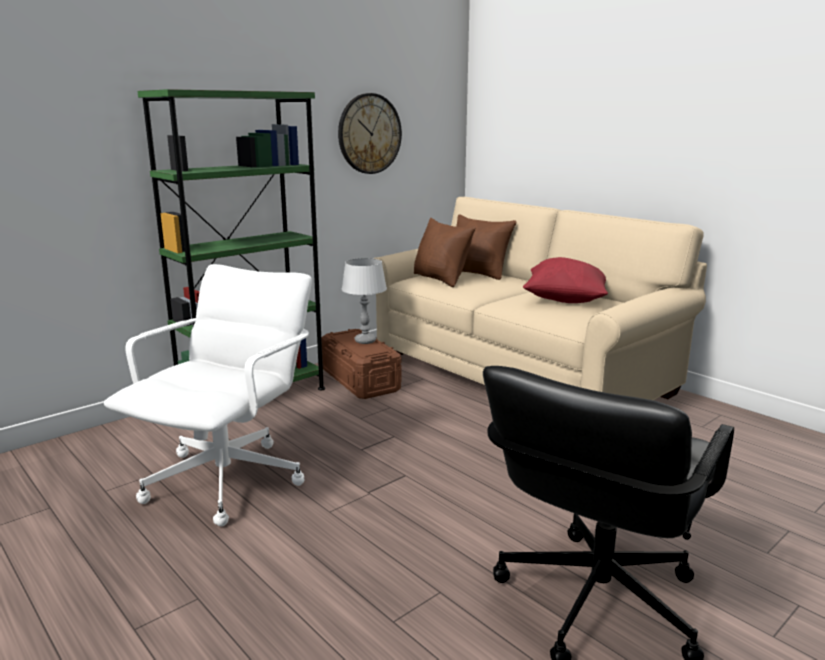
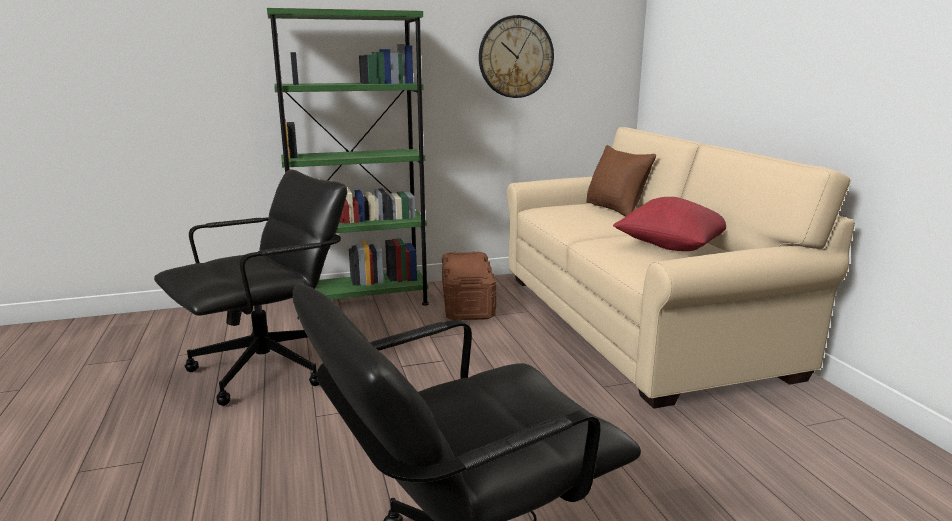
camera: 25 degrees right, 0 degrees up
white office chair [104,264,312,526] -> black office chair [154,169,347,406]
grey table lamp [341,258,387,344] -> none
brown pillow [414,218,475,287] -> none

